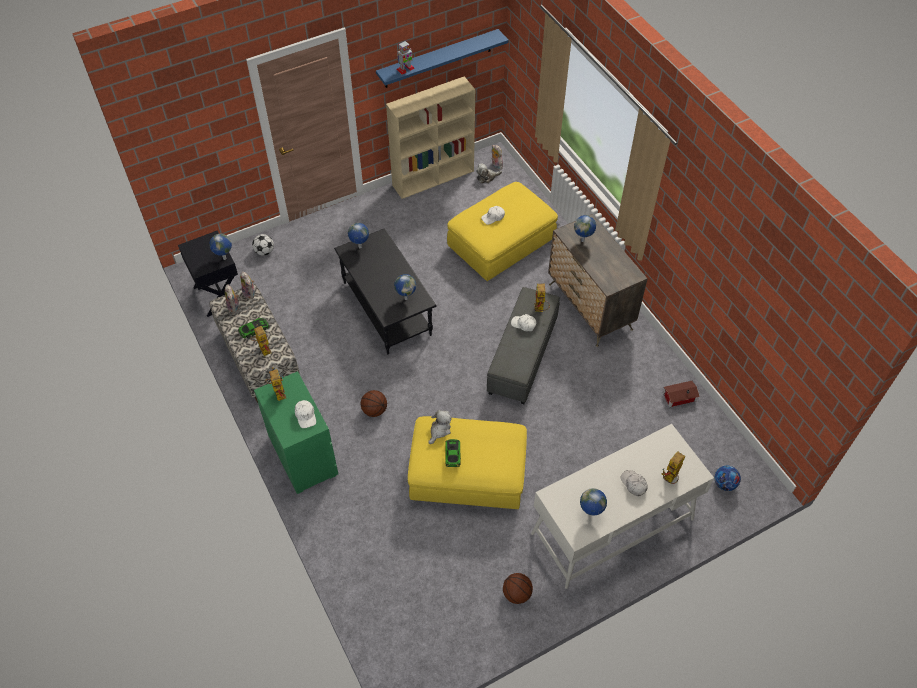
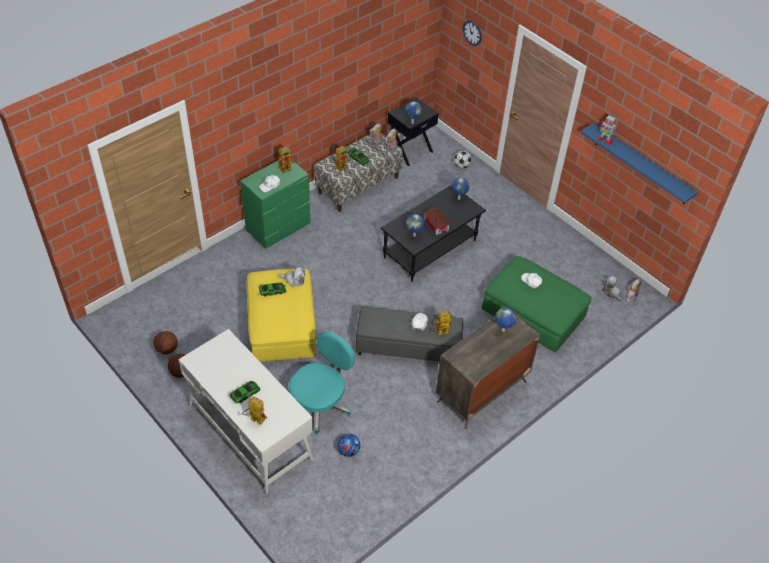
camera: 75 degrees right, 5 degrees down
basketball [361,390,387,417] -> basketball moved to [154,331,178,354]
beige bookcase [386,76,475,199] -> none
yellow ottoman [447,182,558,281] -> green ottoman [482,256,592,353]
globe [580,488,607,516] -> none
white cap [621,470,648,496] -> toy car [230,381,260,403]
toy house [663,381,700,407] -> toy house moved to [424,208,451,235]
football [715,466,741,491] -> football moved to [338,434,360,457]
none -> turquoise office chair [289,331,355,435]
none -> wall clock [463,21,482,46]

